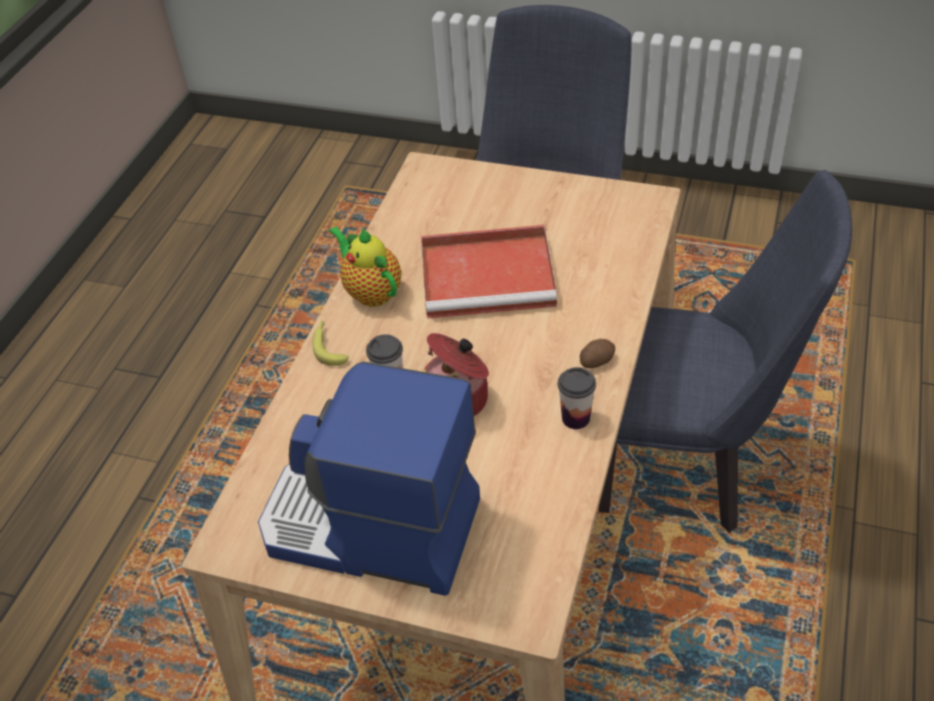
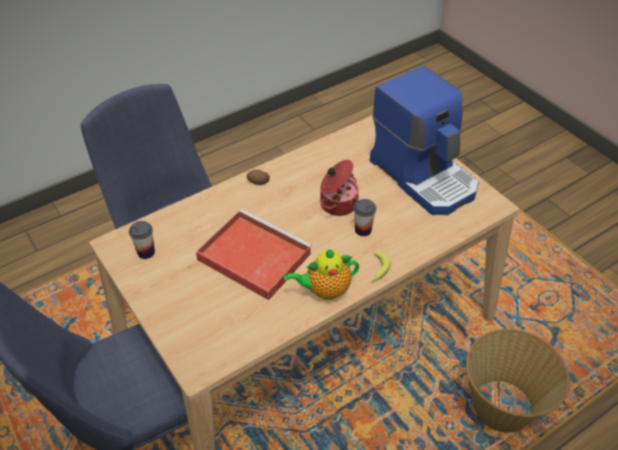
camera: 145 degrees left, 0 degrees up
teapot [329,226,401,307] -> teapot turned 75 degrees clockwise [284,249,359,300]
cup [558,367,596,429] -> cup moved to [129,221,155,259]
none -> basket [466,329,570,433]

